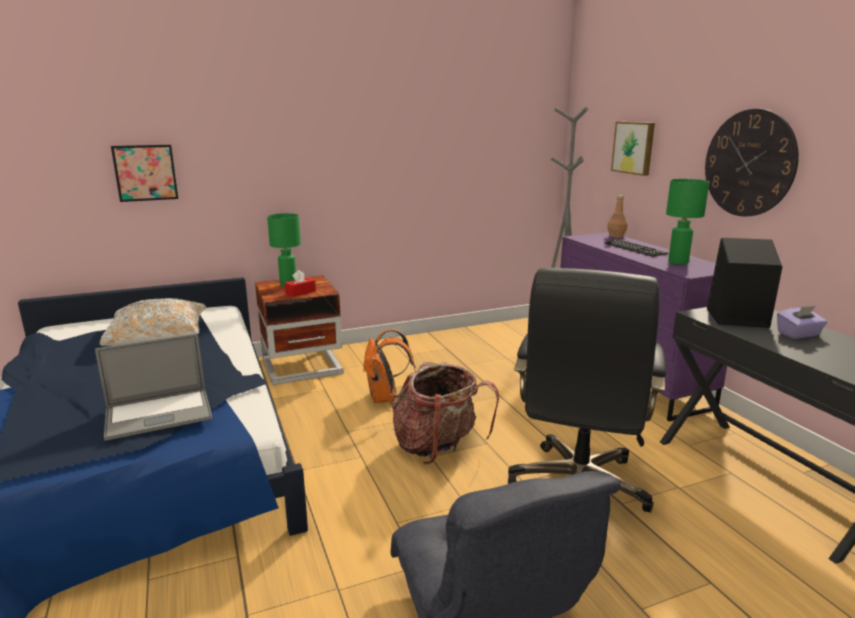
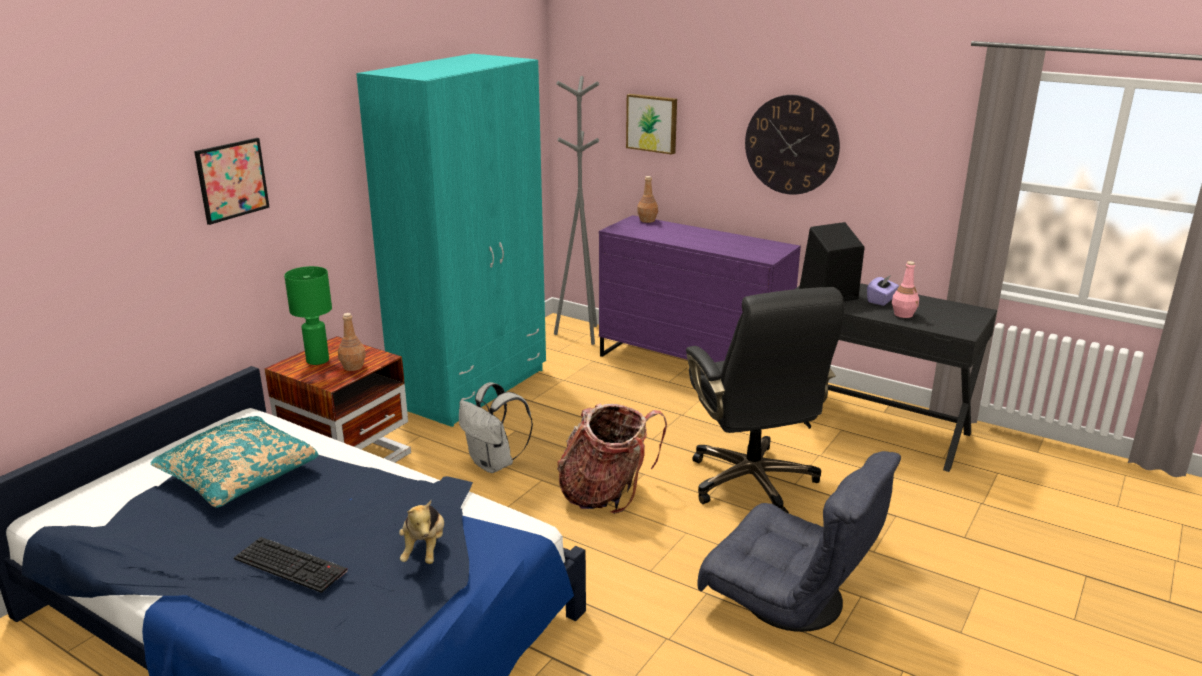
camera: 35 degrees left, 5 degrees up
laptop [95,334,212,441] -> plush toy [399,500,444,564]
white pillow [100,298,206,346] -> turquoise pillow [150,416,318,508]
picture [111,145,178,202] -> picture moved to [194,138,270,225]
red tissue box [285,270,316,297] -> brown bottle [338,313,366,371]
orange backpack [363,329,415,403] -> white backpack [459,382,533,473]
keyboard [604,239,668,257] -> keyboard moved to [234,537,347,593]
green table lamp [666,179,710,265] -> none
none -> turquoise wardrobe [356,54,546,427]
none -> pink bottle [892,261,919,318]

